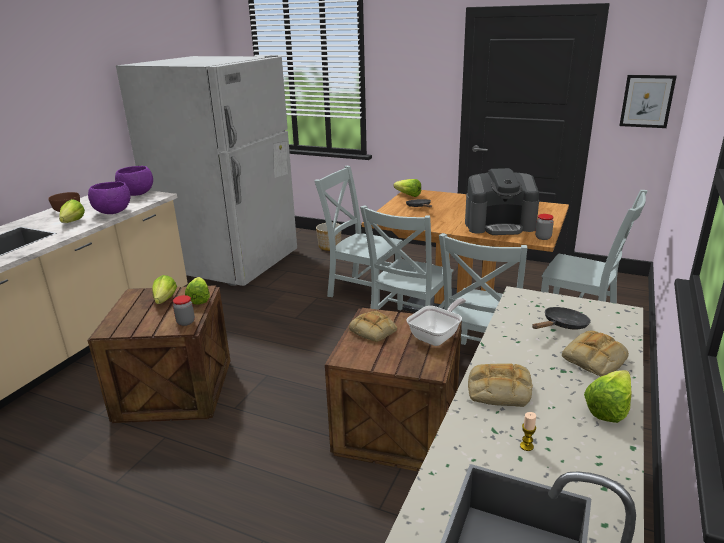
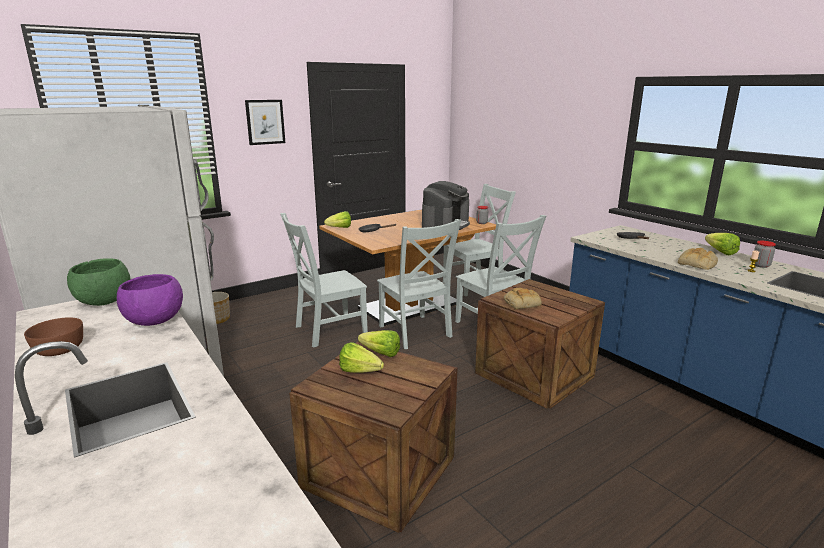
camera: 60 degrees left, 5 degrees down
lettuce [59,199,85,223] -> none
purple bowl [115,166,153,196] -> green bowl [67,258,131,306]
jar [173,295,195,326] -> jar moved to [754,241,776,268]
frying pan [407,298,466,346] -> none
bread [562,330,629,376] -> none
picture [619,75,677,128] -> picture moved to [245,100,285,145]

